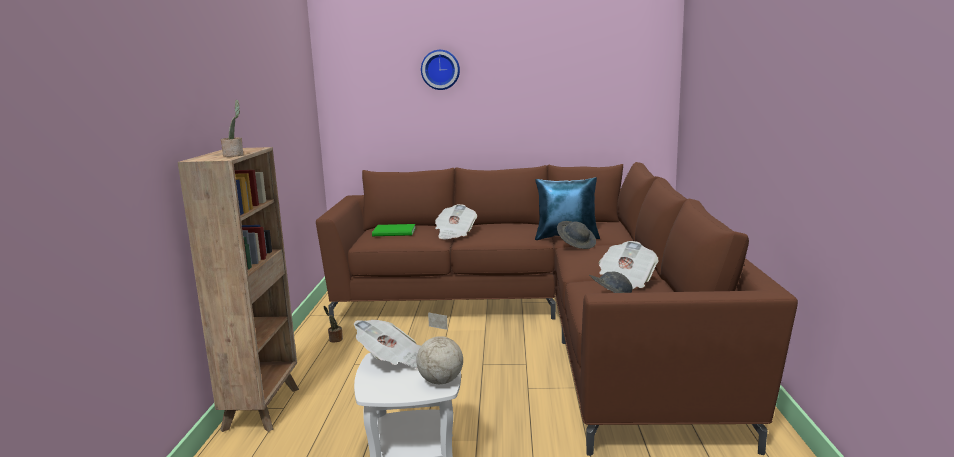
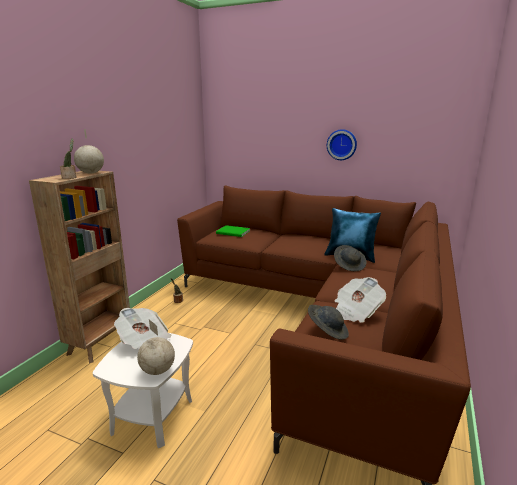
camera: 20 degrees right, 5 degrees up
wall clock [421,50,460,90] -> wall clock moved to [327,129,357,160]
newspaper [435,204,477,239] -> none
none -> globe [74,129,104,174]

